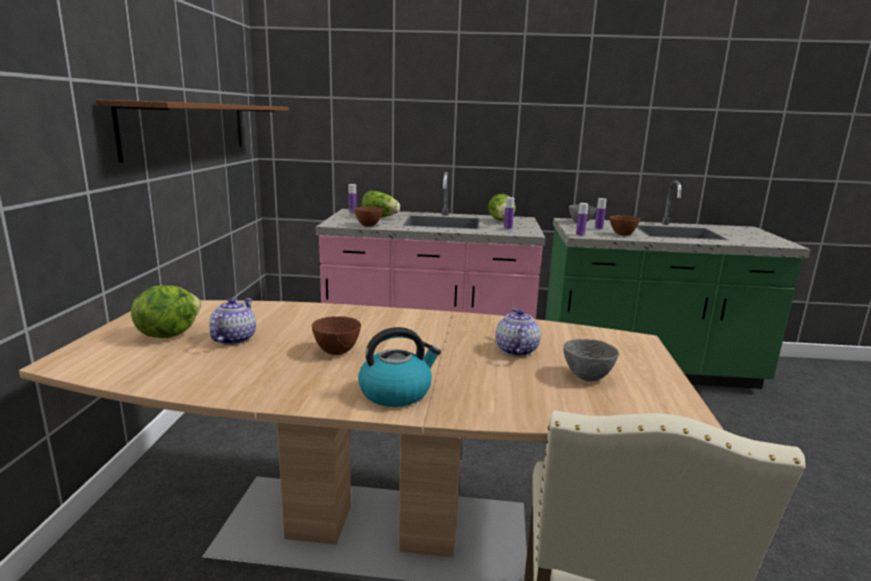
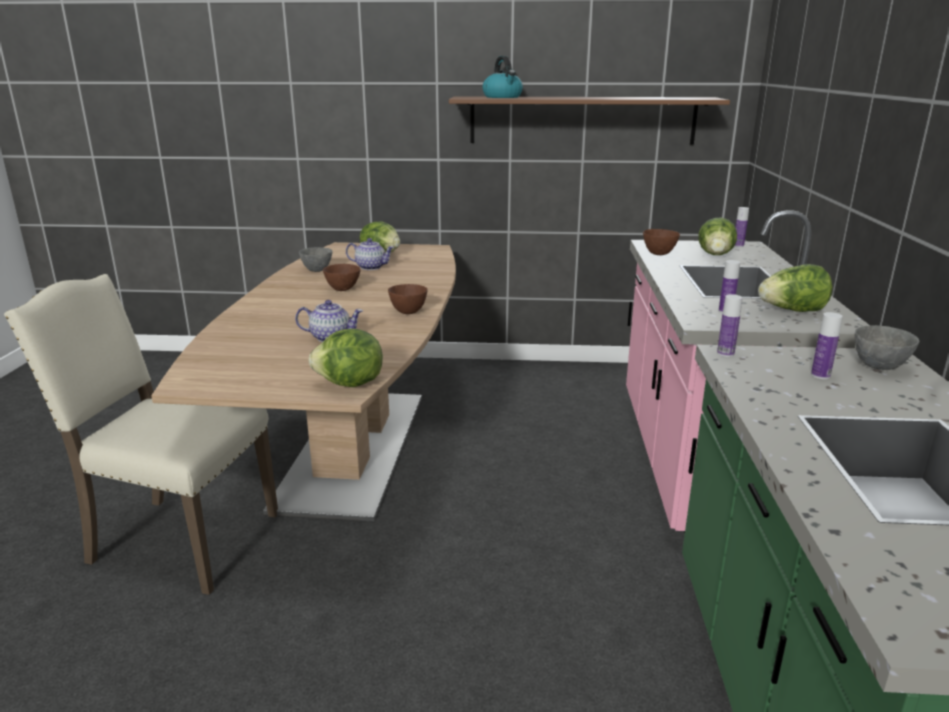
camera: 90 degrees right, 5 degrees up
kettle [358,327,441,407] -> kettle moved to [483,56,523,98]
grey bowl [563,339,619,381] -> grey bowl moved to [299,247,333,272]
brown bowl [610,215,640,236] -> brown bowl moved to [388,284,428,314]
none -> lettuce [308,329,383,387]

